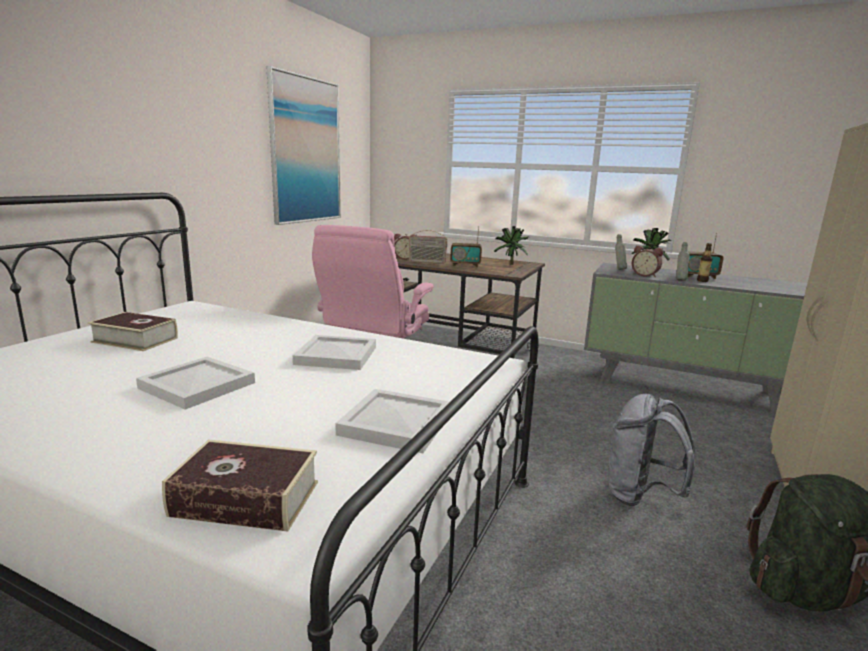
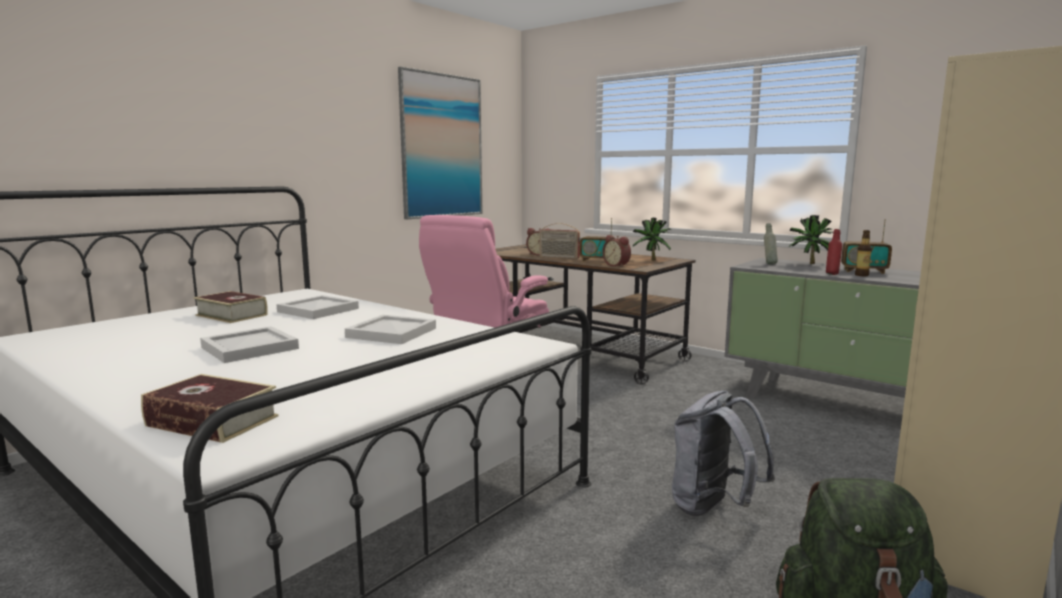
camera: 15 degrees right, 5 degrees down
white tray [335,389,450,453] -> white tray moved to [277,295,359,319]
alarm clock [632,245,663,277] -> alarm clock moved to [602,235,631,267]
grey bottle [676,242,690,281] -> red bottle [826,229,842,275]

